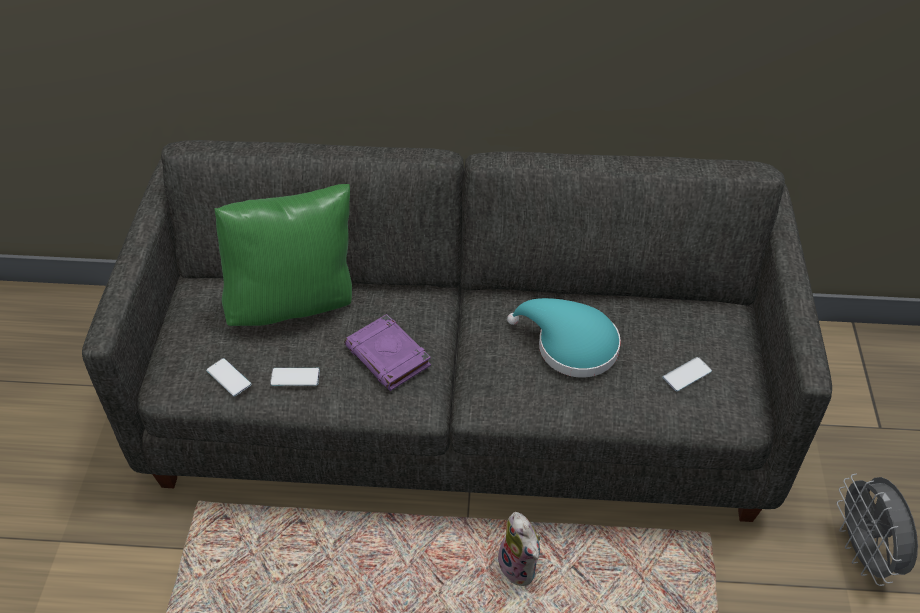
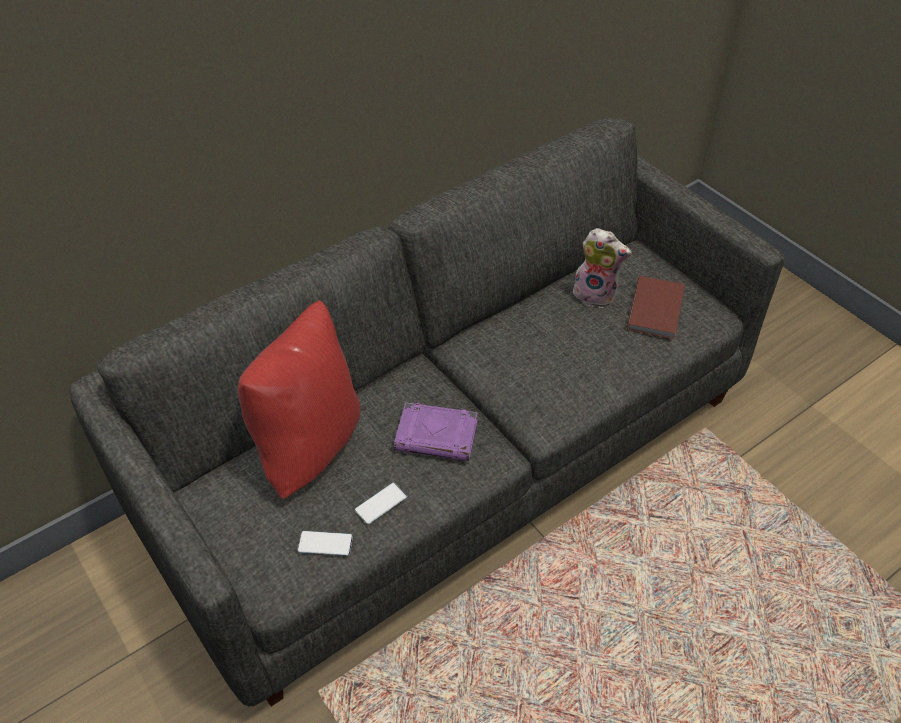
camera: 40 degrees left, 0 degrees up
green pillow [215,184,352,326] -> red pillow [238,300,360,499]
plush toy [495,512,540,586] -> plush toy moved to [573,228,632,308]
turquoise hat [507,298,621,377] -> none
phone [663,357,712,392] -> brown book [627,276,685,339]
grey fan [837,473,918,586] -> none

